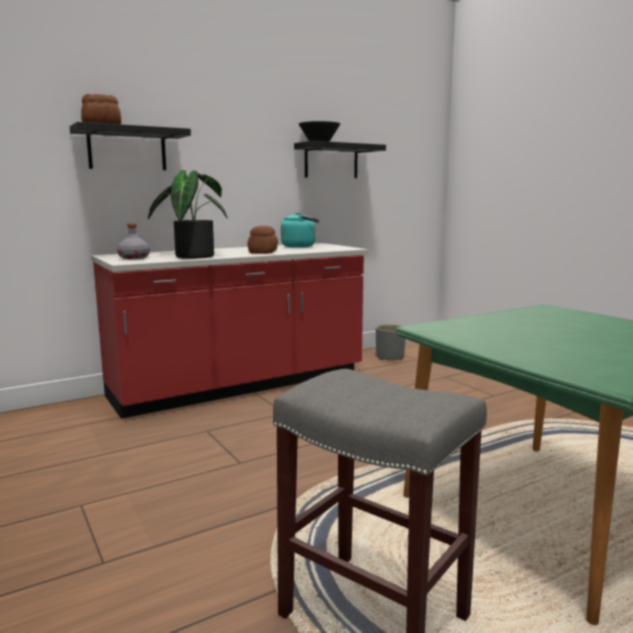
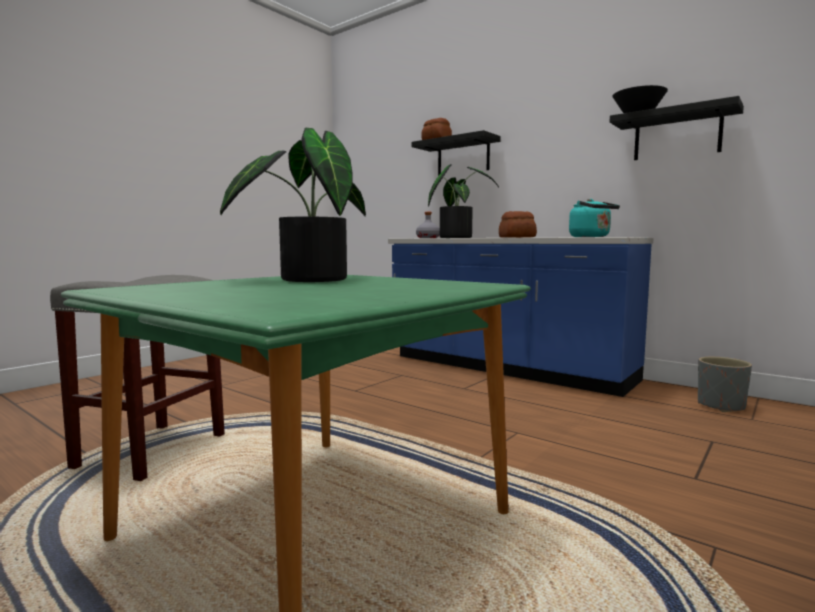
camera: 70 degrees right, 5 degrees down
red counter [91,243,368,419] -> blue counter [388,237,653,397]
none -> potted plant [220,128,366,282]

